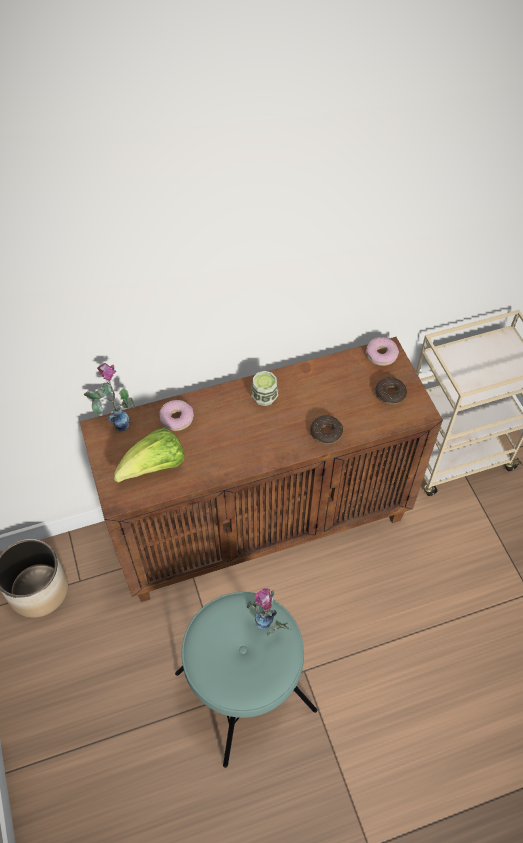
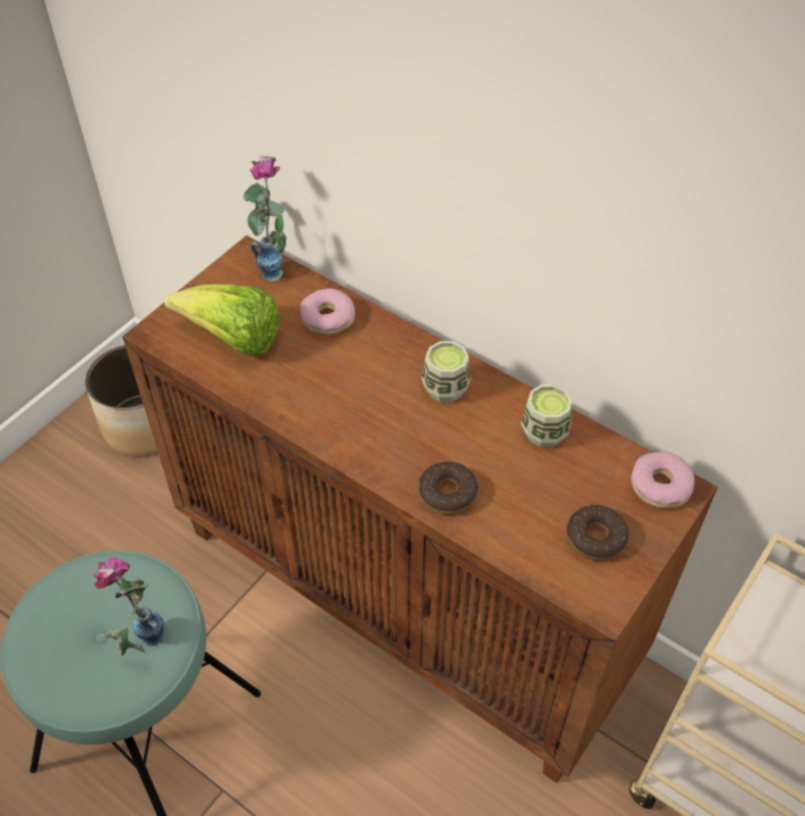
camera: 55 degrees right, 5 degrees down
none -> cup [521,384,572,447]

